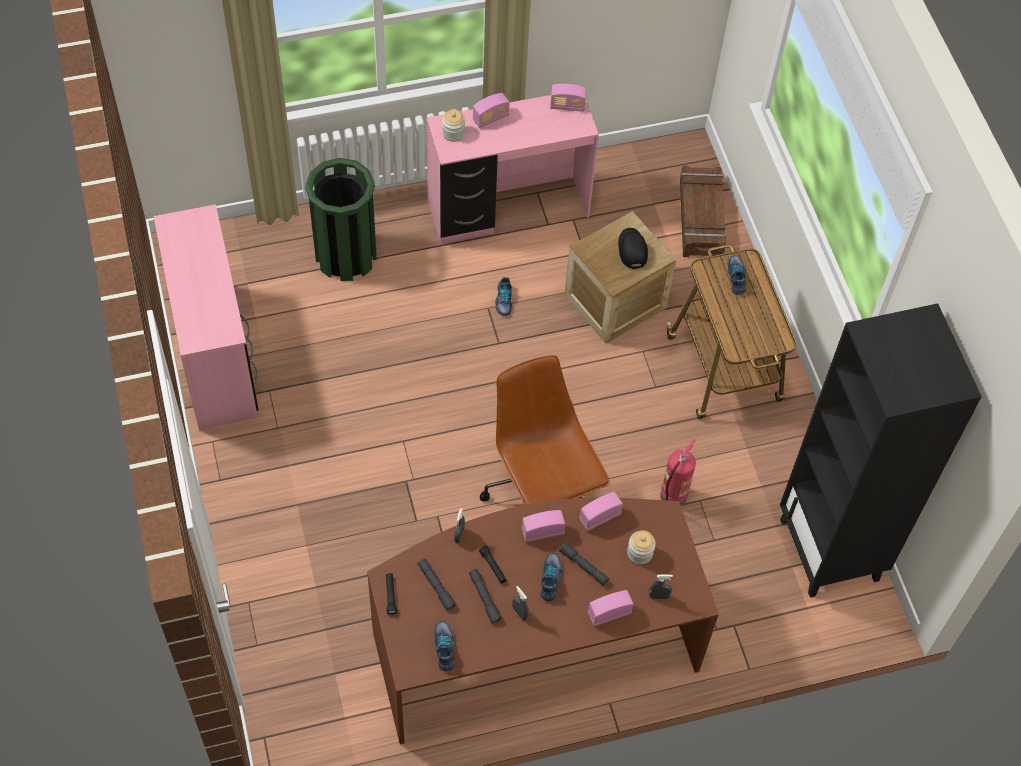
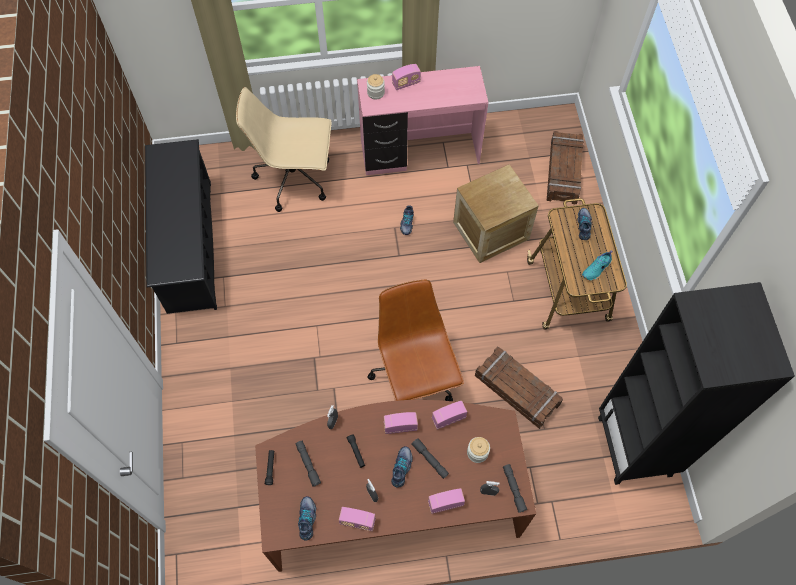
camera: 10 degrees right, 5 degrees up
pink desk [153,204,259,430] -> black shoe rack [145,139,217,314]
green trash can [305,158,377,281] -> beige office chair [236,87,332,212]
grey flashlight [469,569,502,624] -> grey flashlight moved to [503,464,527,513]
radio [550,84,586,112] -> radio moved to [339,507,376,531]
black cap [618,228,648,269] -> none
fire extinguisher [660,439,696,506] -> crate [475,346,563,429]
none -> turquoise shoe [582,250,613,281]

